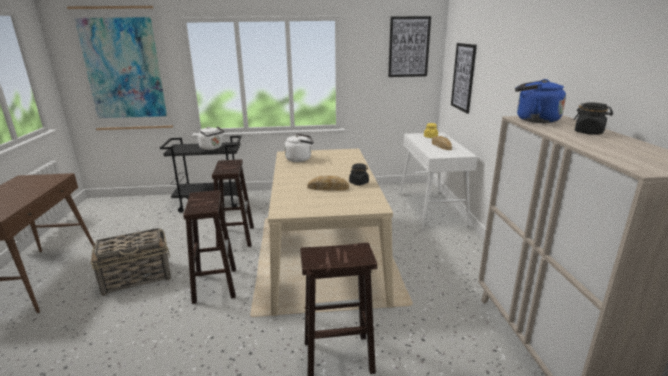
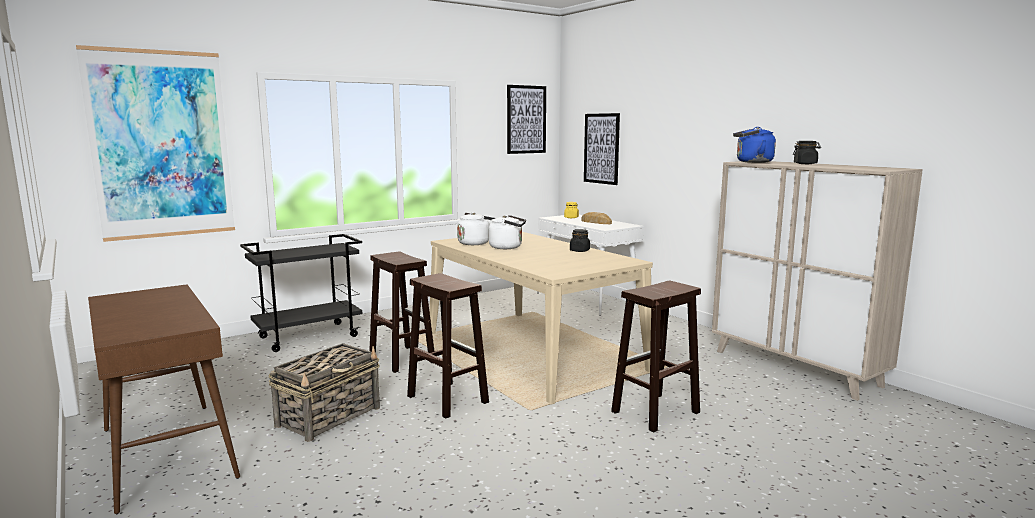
camera: 30 degrees left, 10 degrees down
white kettle [198,126,224,150] -> white kettle moved to [488,215,526,249]
bread [307,176,349,191] -> none

